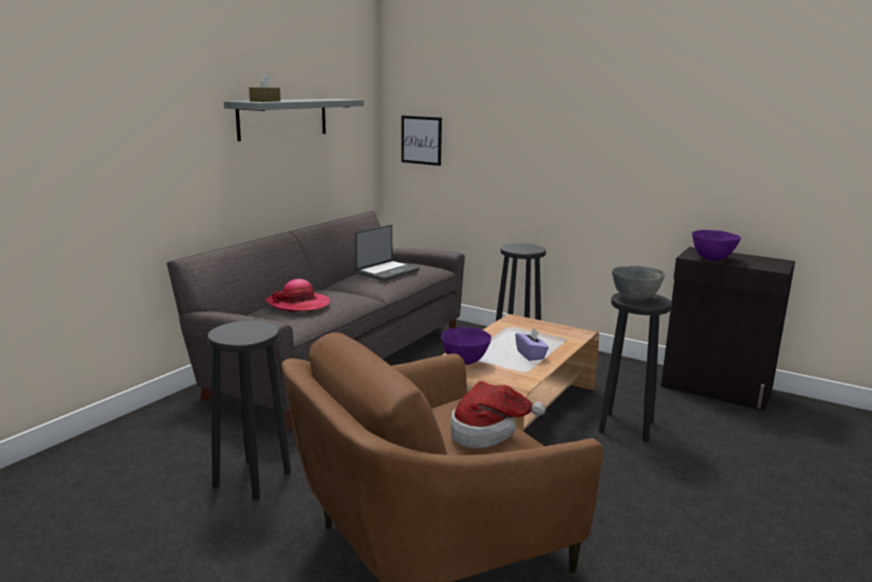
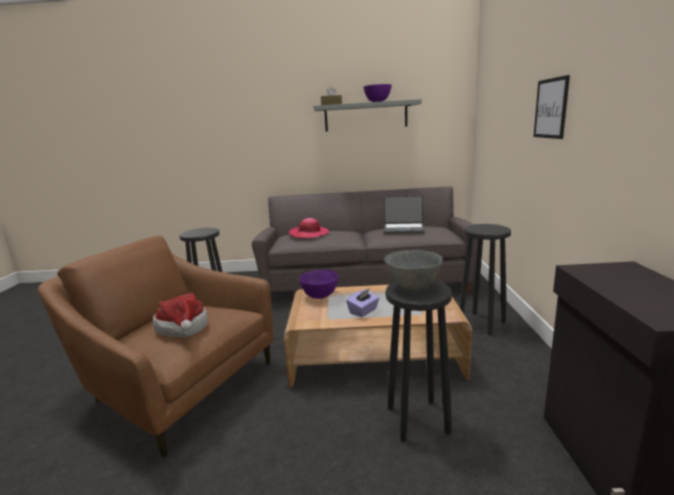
camera: 60 degrees right, 0 degrees up
picture [401,116,442,166] -> picture moved to [533,75,570,139]
purple bowl [692,230,741,261] -> purple bowl moved to [363,84,392,102]

